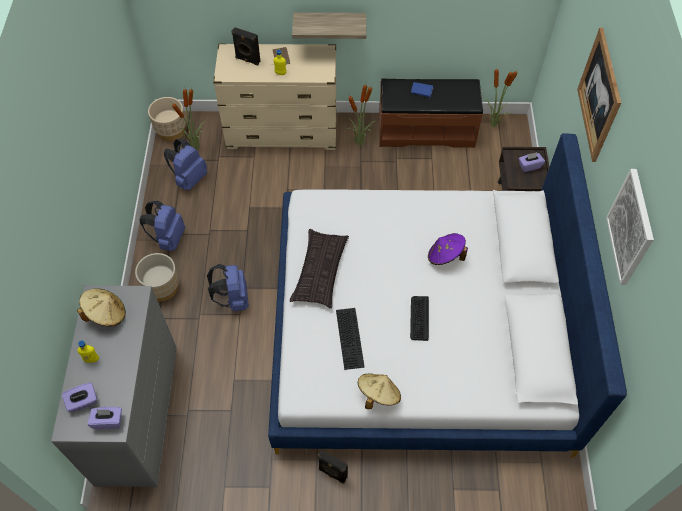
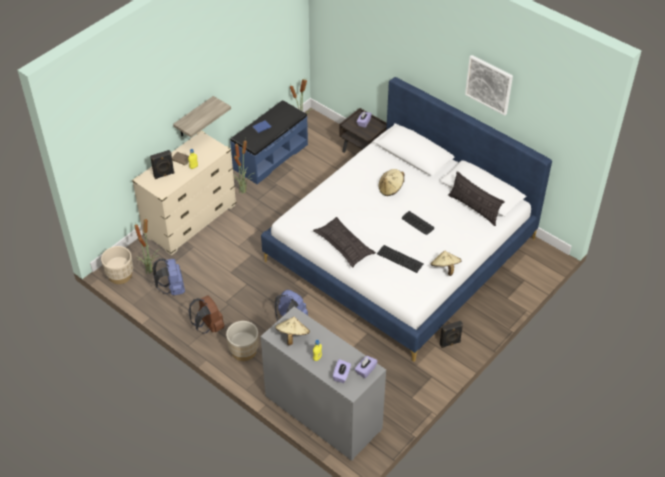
camera: 50 degrees left, 10 degrees down
blue backpack [139,201,185,251] -> brown backpack [188,295,225,334]
brown bench [379,79,483,148] -> blue bench [230,100,308,184]
purple hat [428,233,468,265] -> beige hat [378,169,404,196]
picture [577,27,621,162] -> none
none -> pillow [448,171,504,226]

